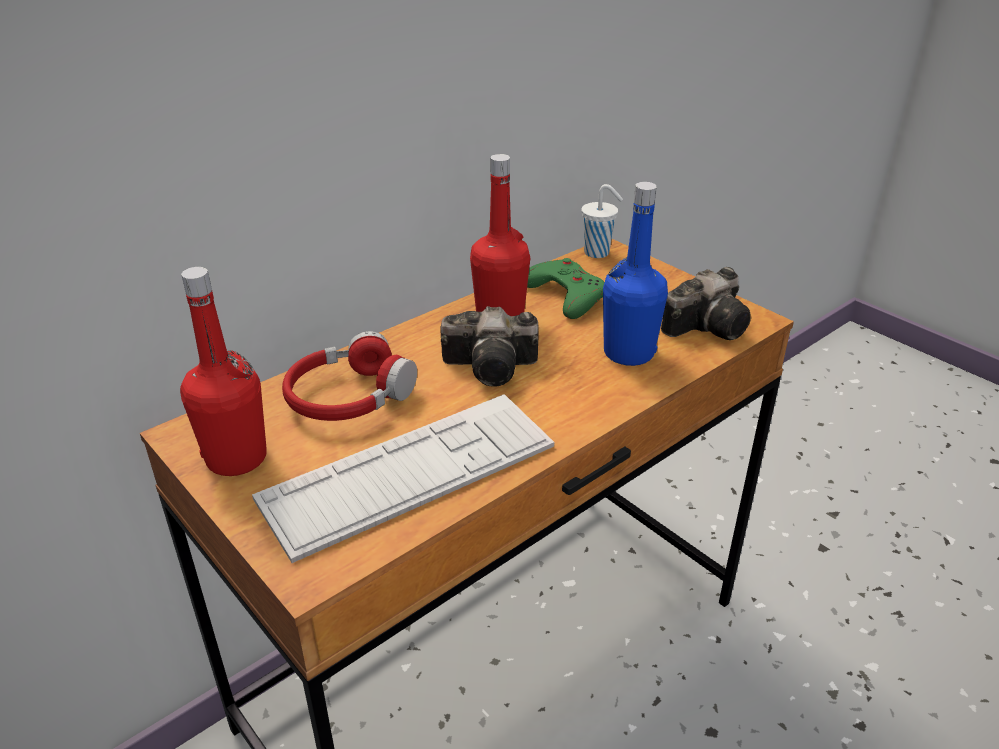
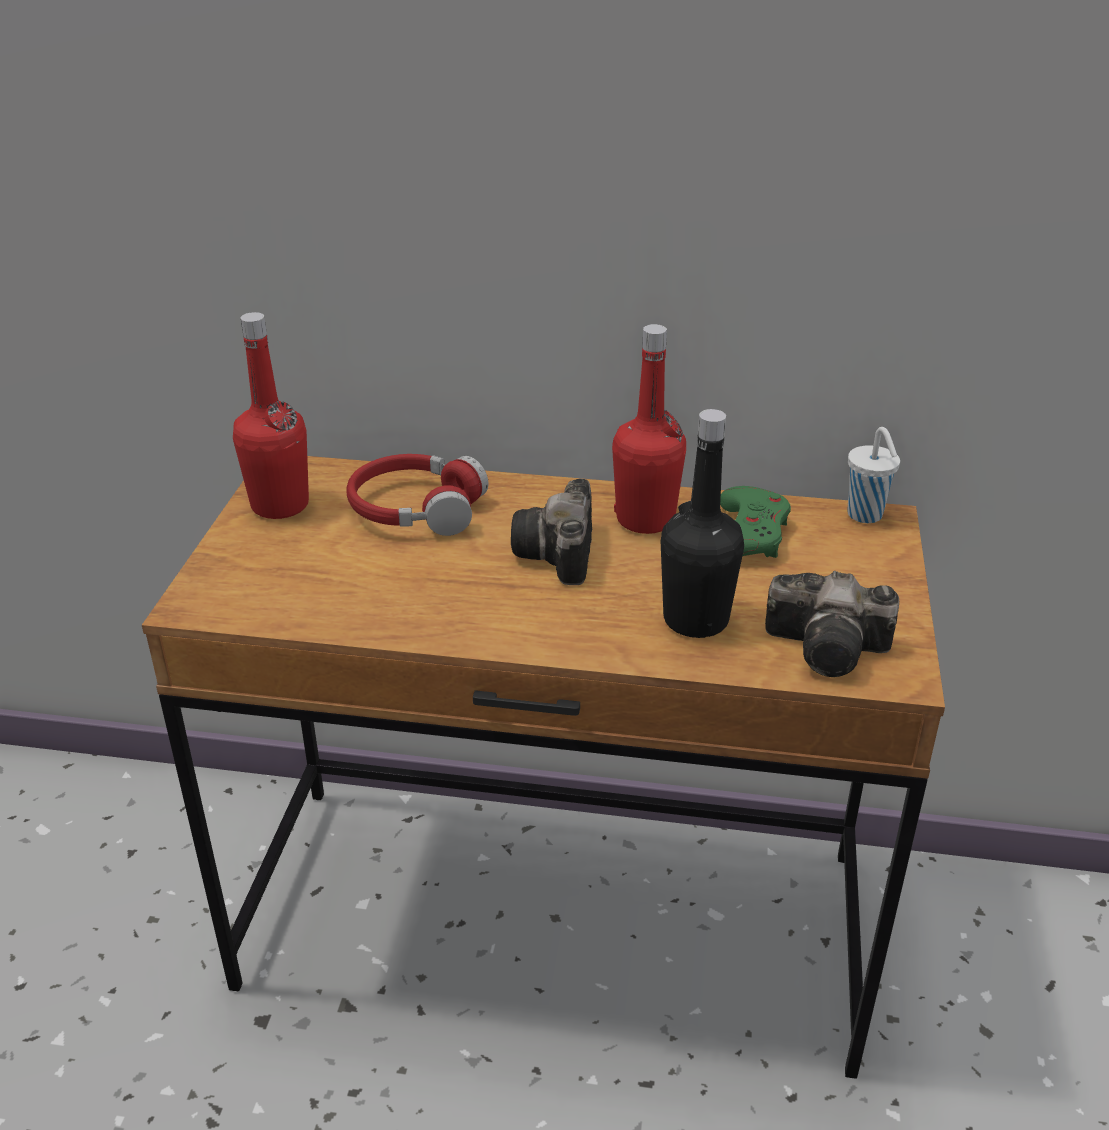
camera: 50 degrees right, 0 degrees up
keyboard [252,394,554,563] -> none
camera [440,306,539,387] -> camera turned 45 degrees clockwise [511,479,592,585]
blue bottle [603,182,668,366] -> black bottle [660,409,744,638]

